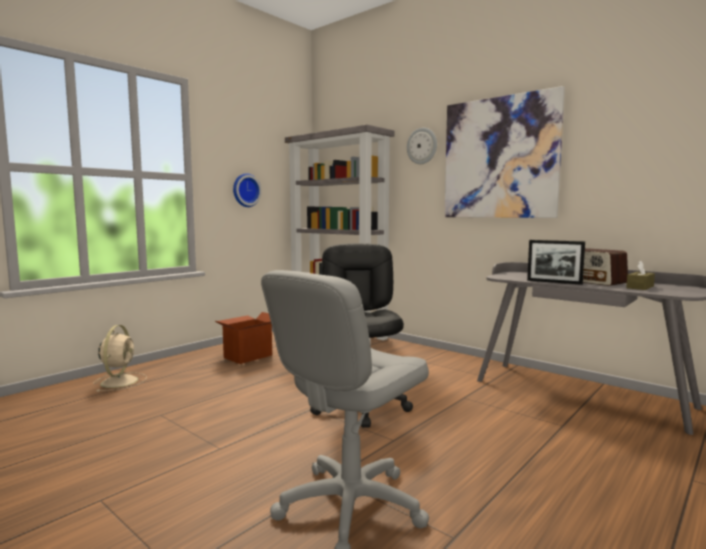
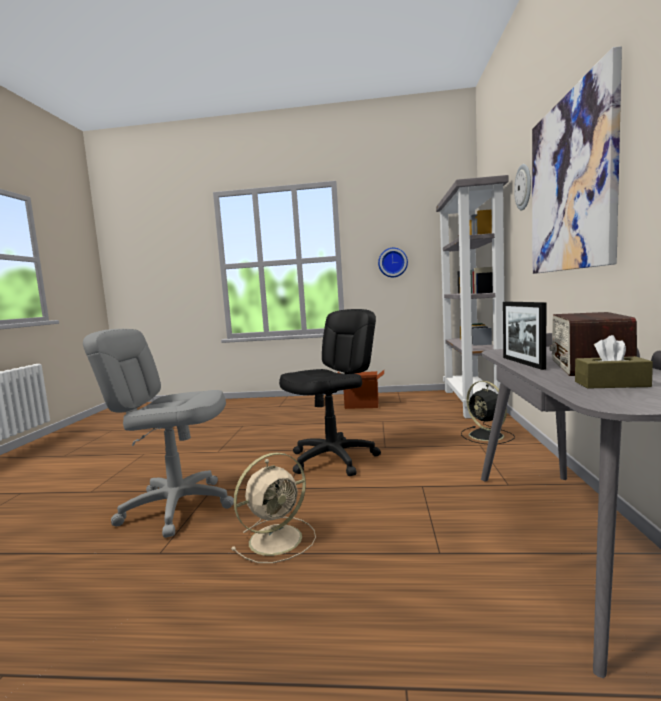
camera: 55 degrees right, 0 degrees up
beige fan [93,325,147,392] -> beige fan moved to [231,453,316,563]
none -> black fan [461,381,515,444]

